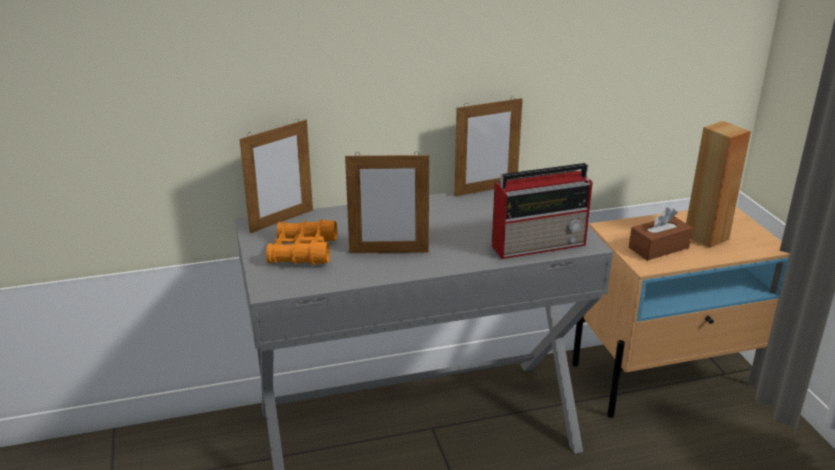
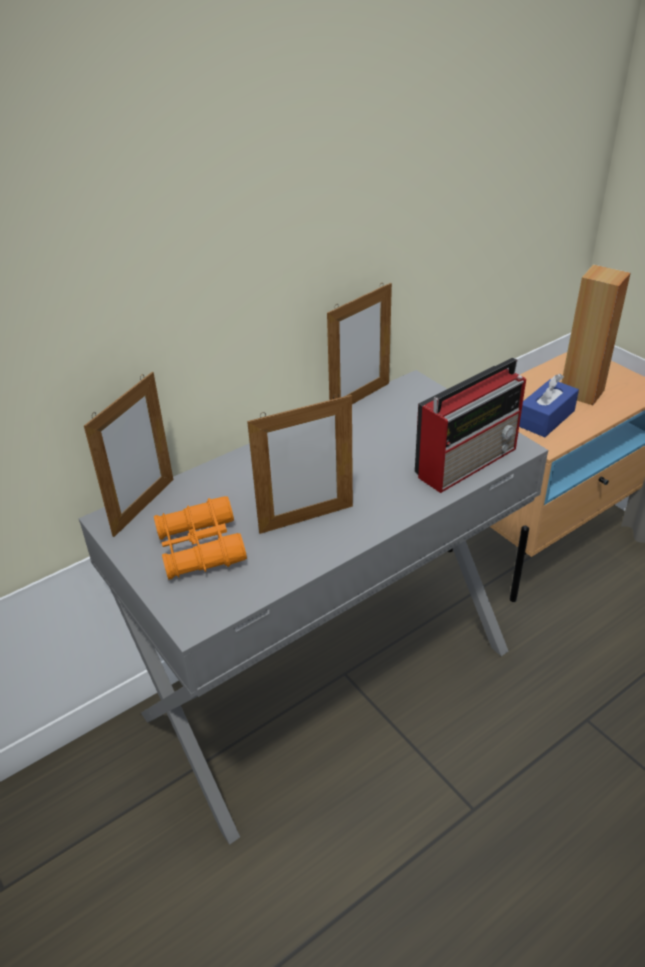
camera: 20 degrees left, 10 degrees up
brown tissue box [629,207,693,261] -> blue tissue box [519,374,579,437]

